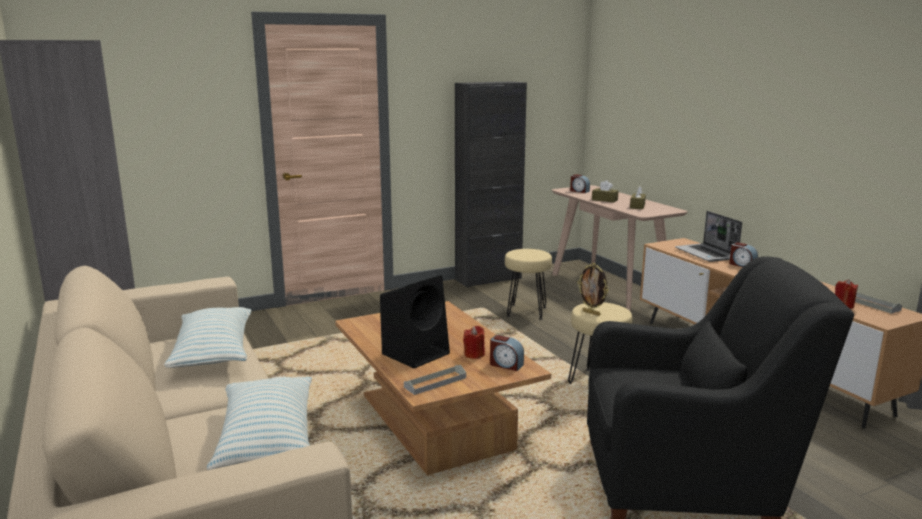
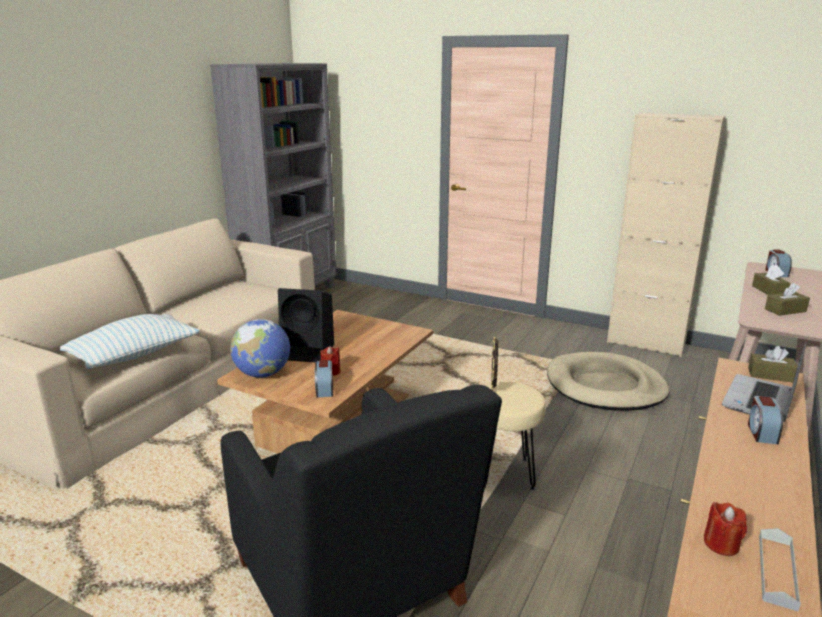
camera: 55 degrees right, 5 degrees up
pillow [164,307,251,368] -> none
grey tray [404,365,466,395] -> globe [230,319,290,378]
black cabinet [455,81,527,288] -> beige cabinet [607,113,725,357]
beige stool [505,249,552,320] -> beige dog bed [547,352,669,411]
none -> brown tissue box [748,346,797,383]

